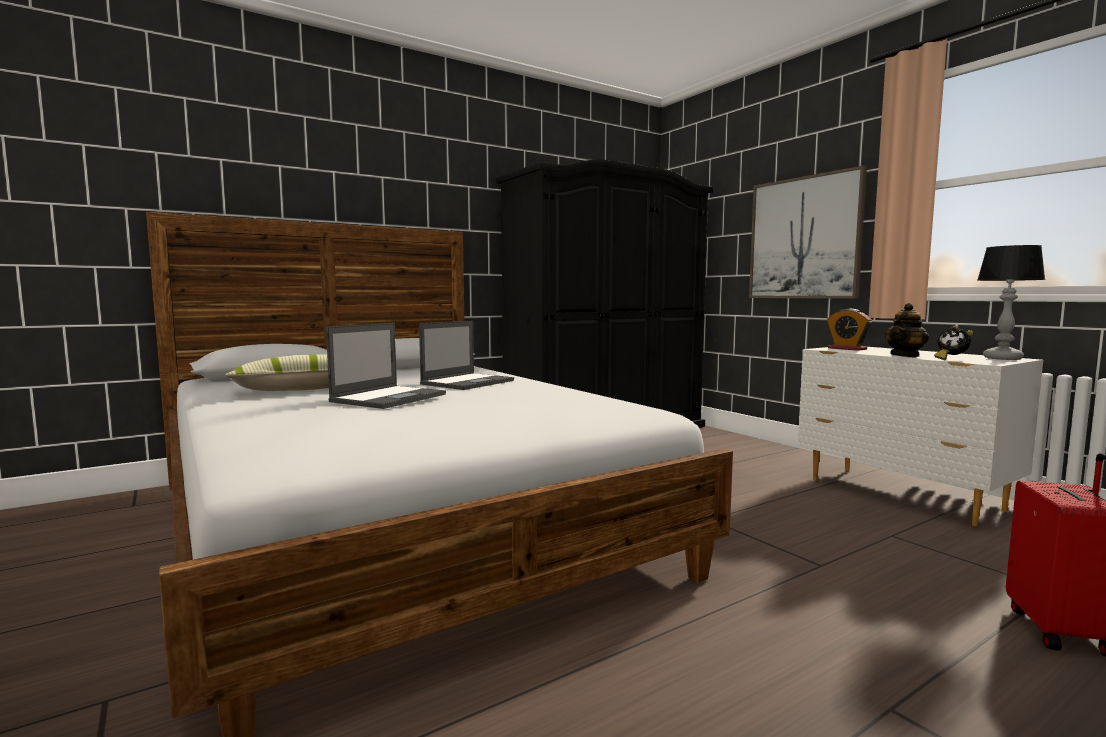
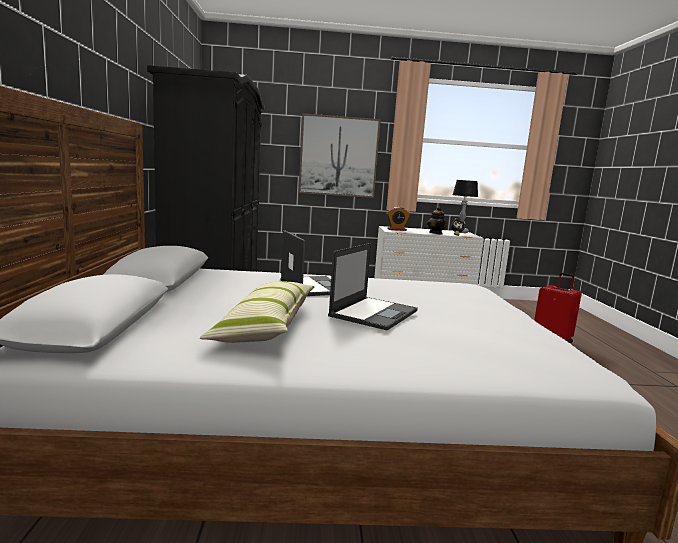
camera: 60 degrees left, 5 degrees up
laptop [326,323,446,409] -> laptop turned 60 degrees clockwise [328,243,418,330]

